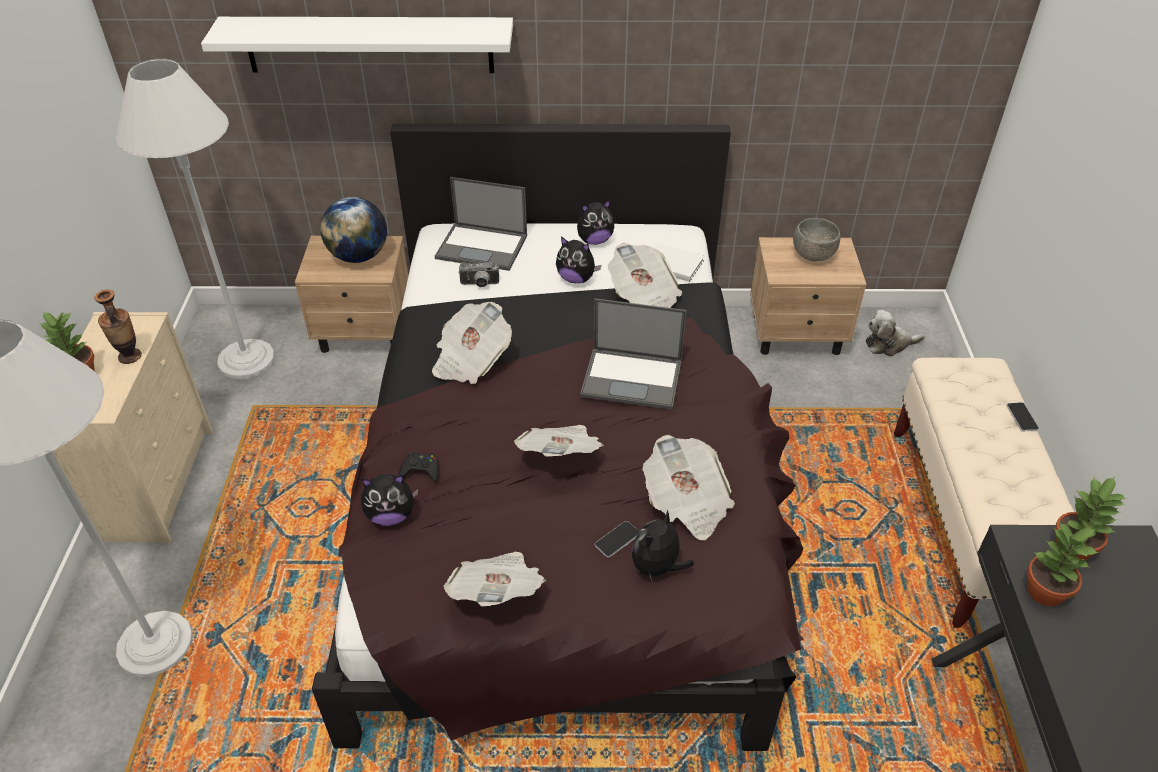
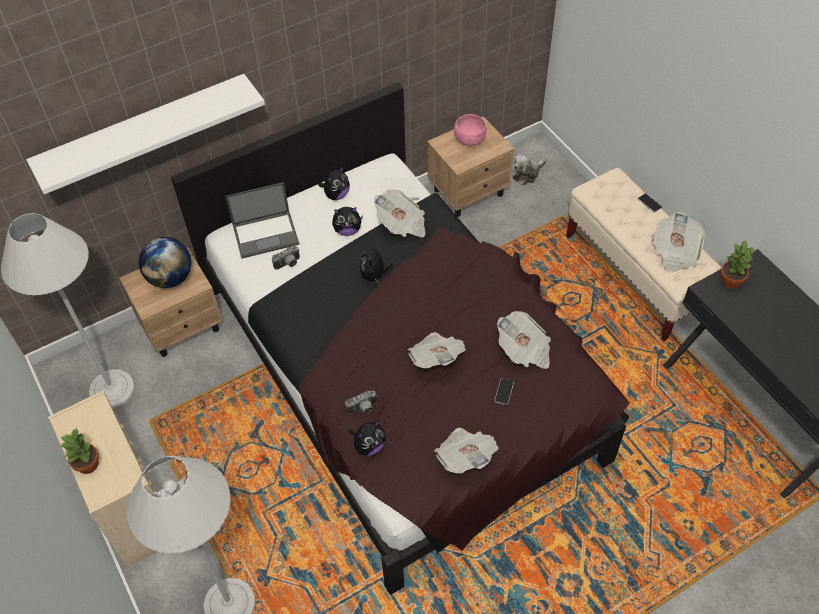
camera: 30 degrees left, 10 degrees up
vase [94,290,142,364] -> none
black game controller [399,452,439,482] -> camera [345,390,377,414]
newspaper [432,302,512,384] -> newspaper moved to [652,212,706,273]
laptop [580,298,687,410] -> none
plush toy [632,510,694,584] -> plush toy moved to [359,243,393,283]
grey bowl [793,218,840,261] -> pink bowl [454,114,487,146]
potted plant [1027,522,1099,607] -> none

